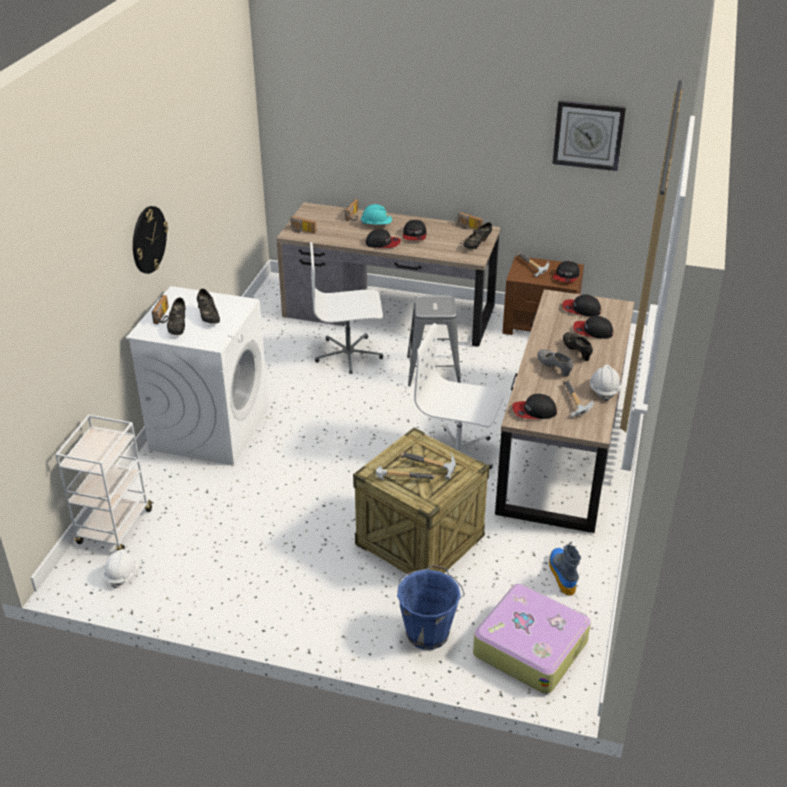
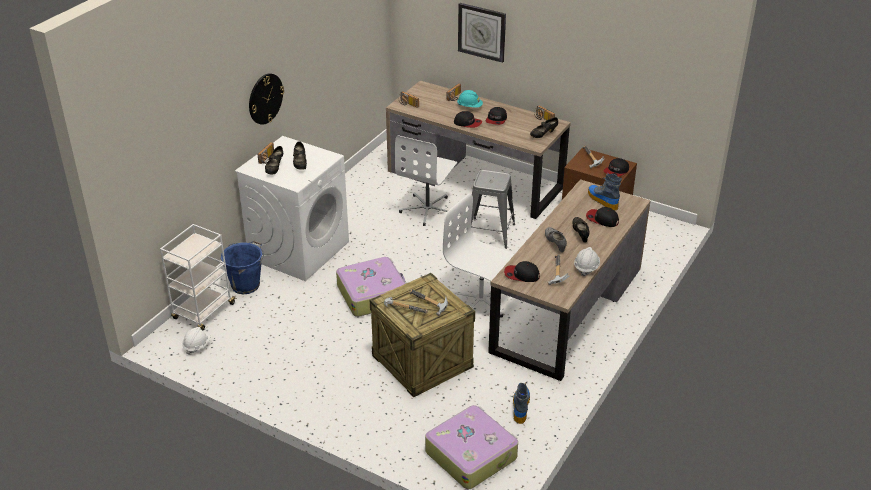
camera: 15 degrees right, 0 degrees up
white office chair [310,242,383,374] -> white office chair turned 75 degrees counterclockwise [395,135,457,226]
blue bucket [397,565,465,650] -> blue bucket moved to [221,241,264,294]
wall clock [552,100,626,171] -> wall clock moved to [458,3,506,63]
cap [562,294,601,316] -> boot [588,173,622,211]
none -> suitcase [336,257,406,317]

